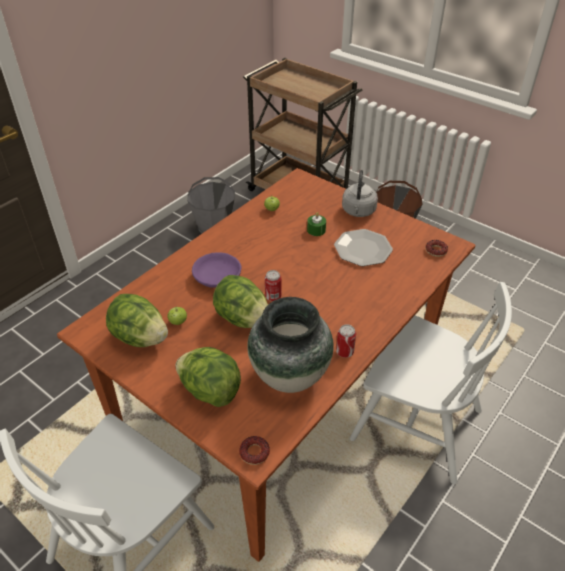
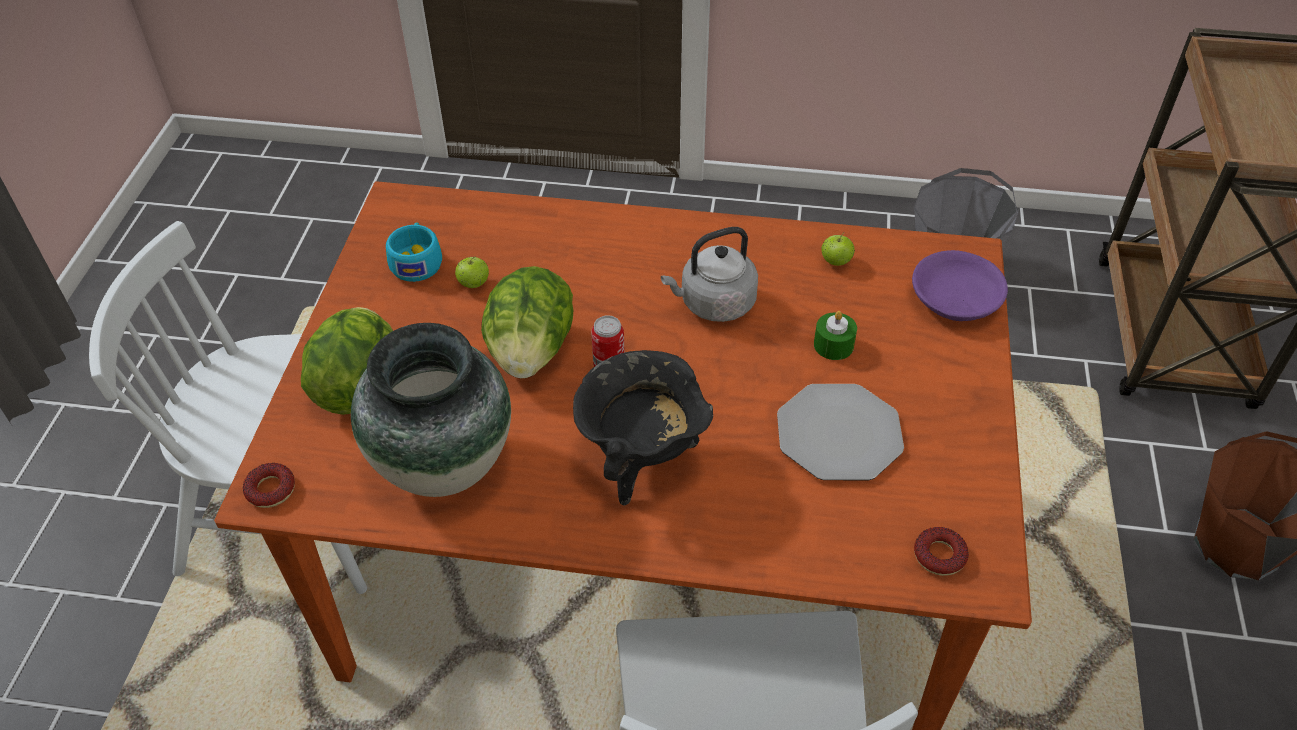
camera: 60 degrees right, 5 degrees up
lettuce [106,294,168,347] -> turquoise cup [386,222,442,282]
purple bowl [192,252,241,288] -> purple bowl moved to [912,250,1008,321]
can [336,324,356,358] -> none
grey kettle [342,170,378,217] -> grey kettle moved to [661,227,758,322]
none -> black cooking pot [573,350,713,505]

